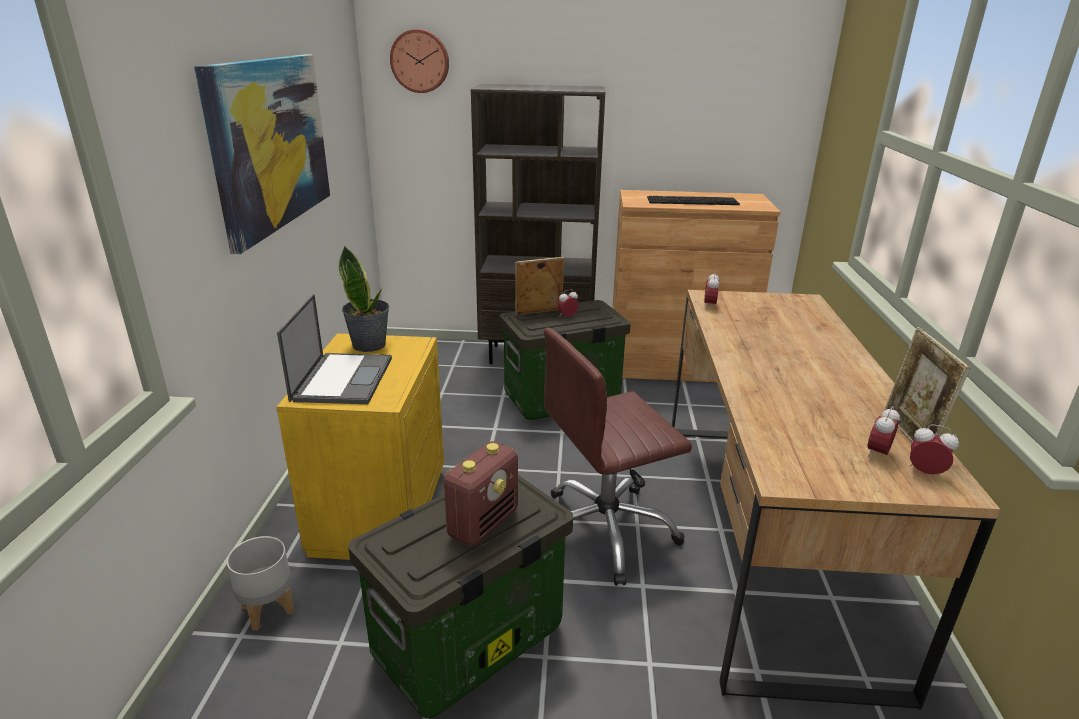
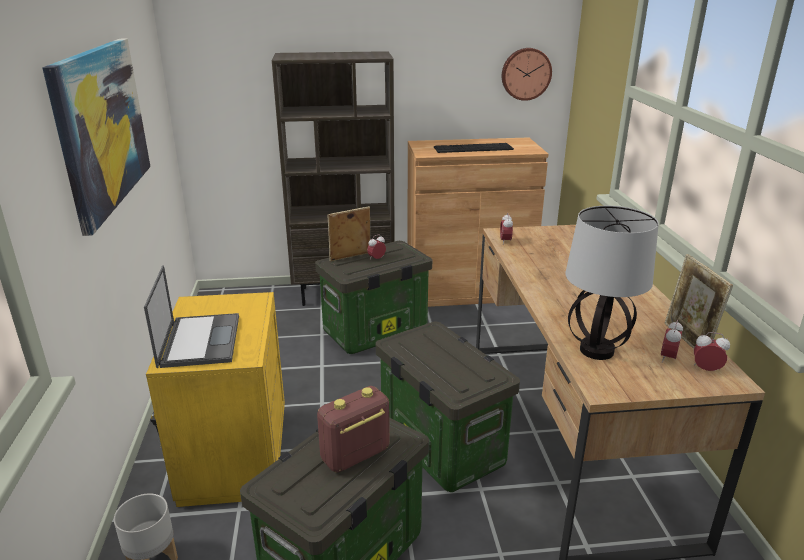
camera: 10 degrees left, 0 degrees up
potted plant [339,245,390,352] -> none
wall clock [390,29,449,93] -> wall clock moved to [502,48,552,101]
radio [444,441,518,546] -> radio turned 150 degrees counterclockwise [317,386,390,473]
brown office chair [544,328,692,586] -> storage box [376,322,520,492]
none -> table lamp [565,206,659,360]

